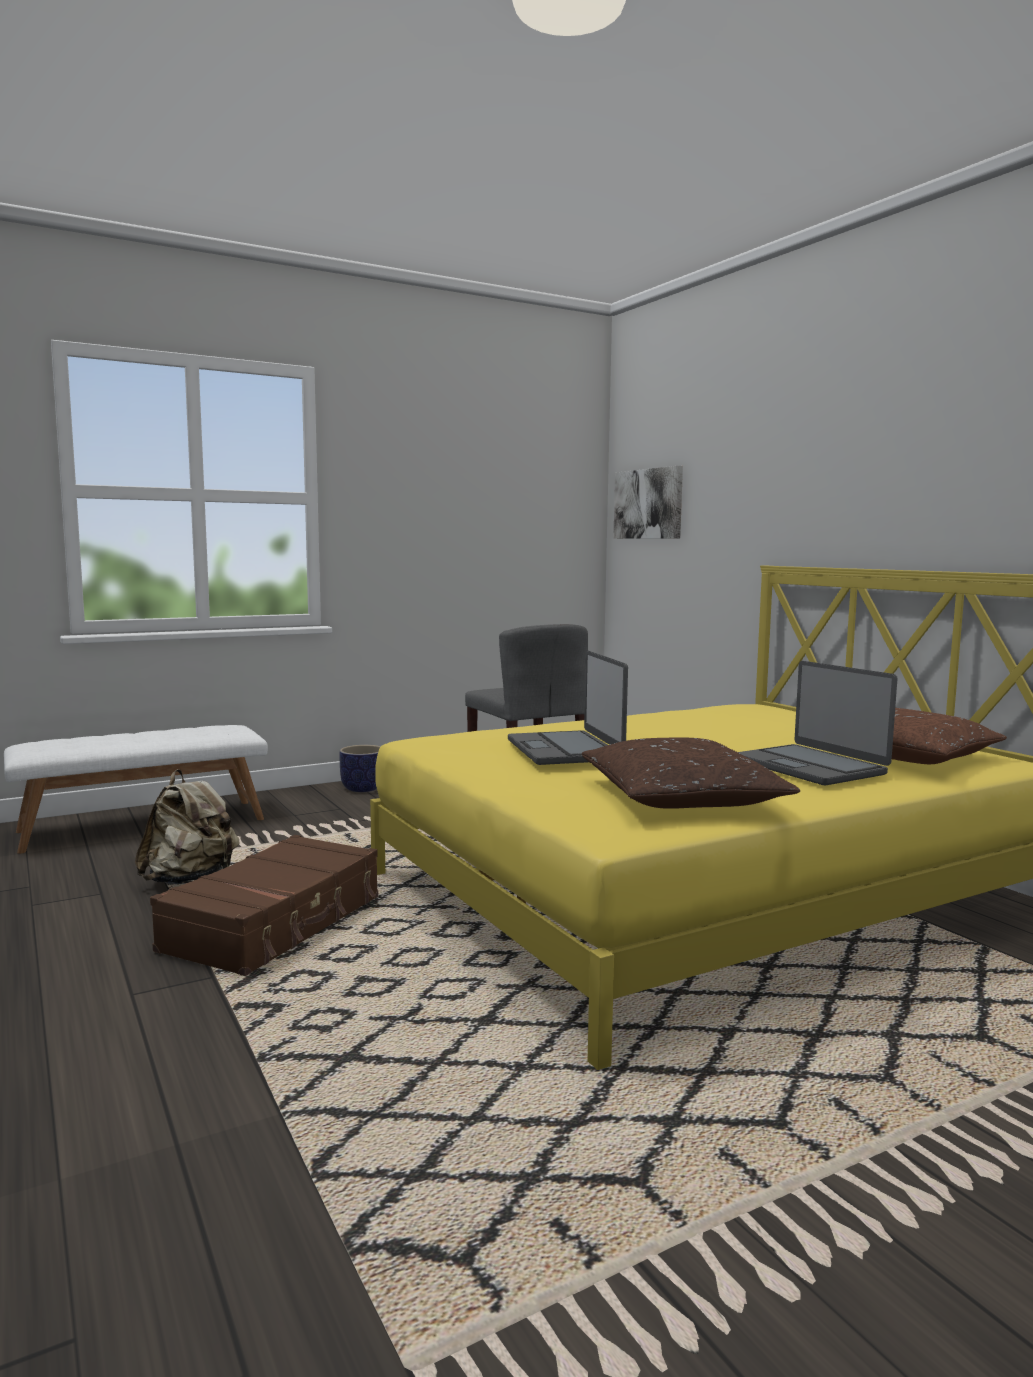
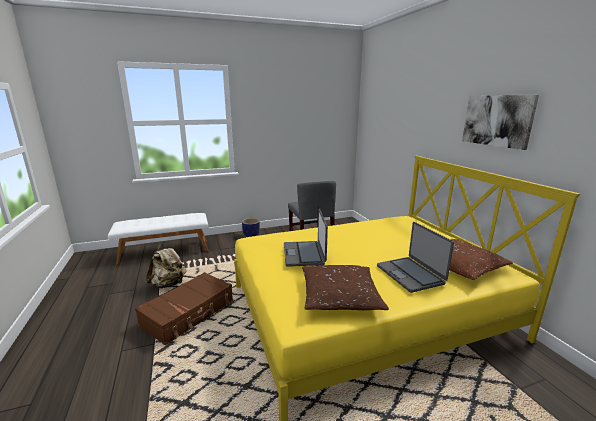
camera: 10 degrees right, 10 degrees up
picture [613,466,683,539] -> picture moved to [462,95,539,150]

